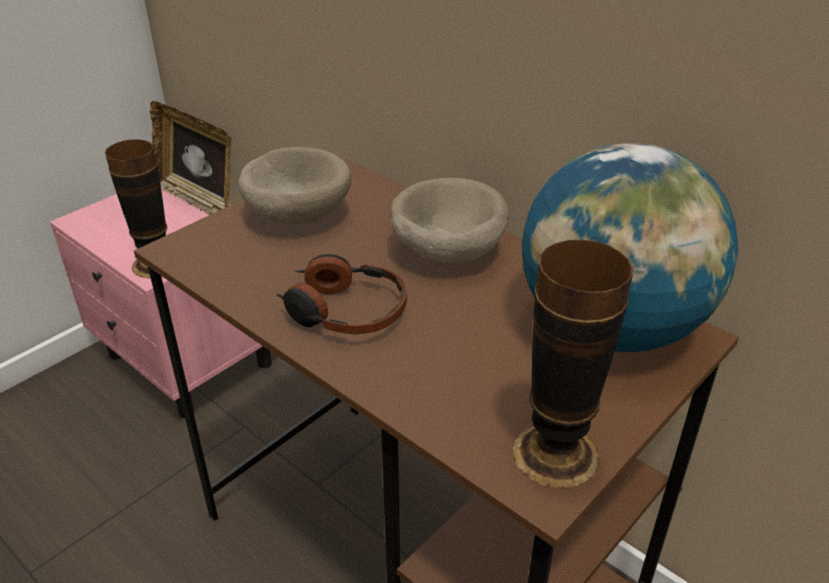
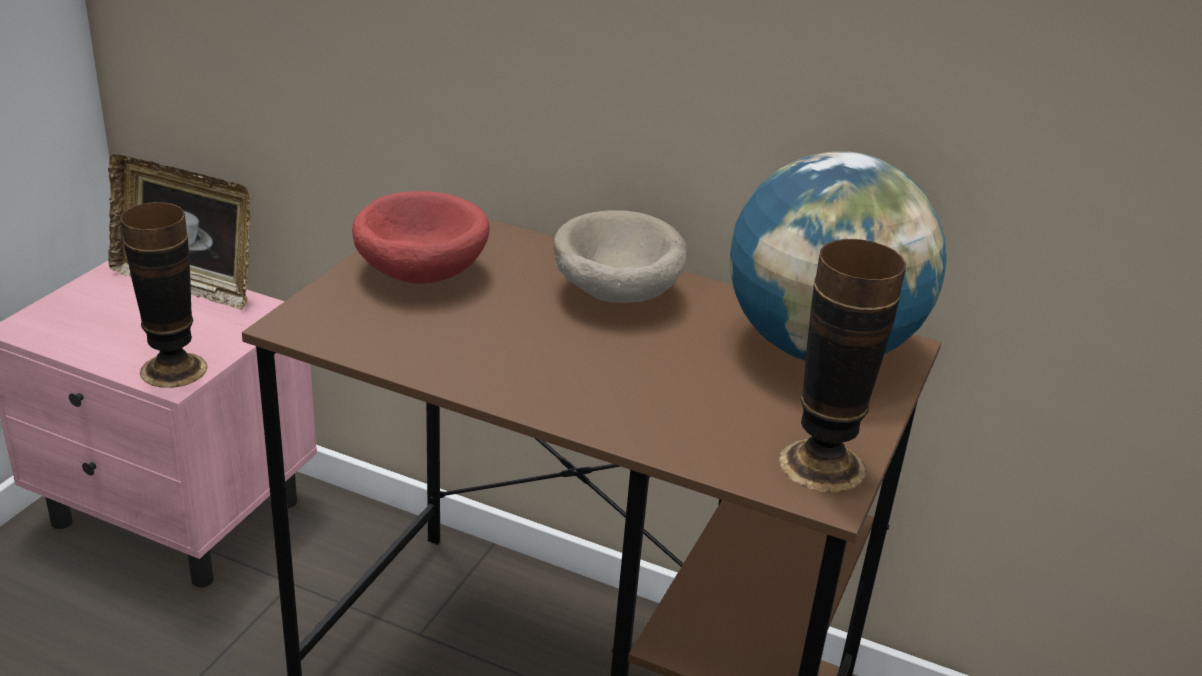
camera: 20 degrees left, 5 degrees down
beige bowl [238,147,351,225] -> red bowl [352,191,490,284]
headphones [276,254,407,334] -> none

